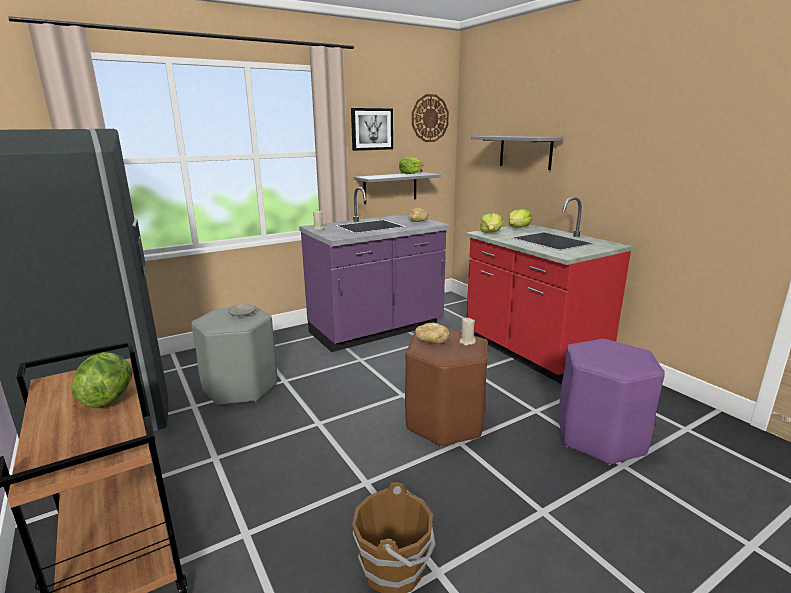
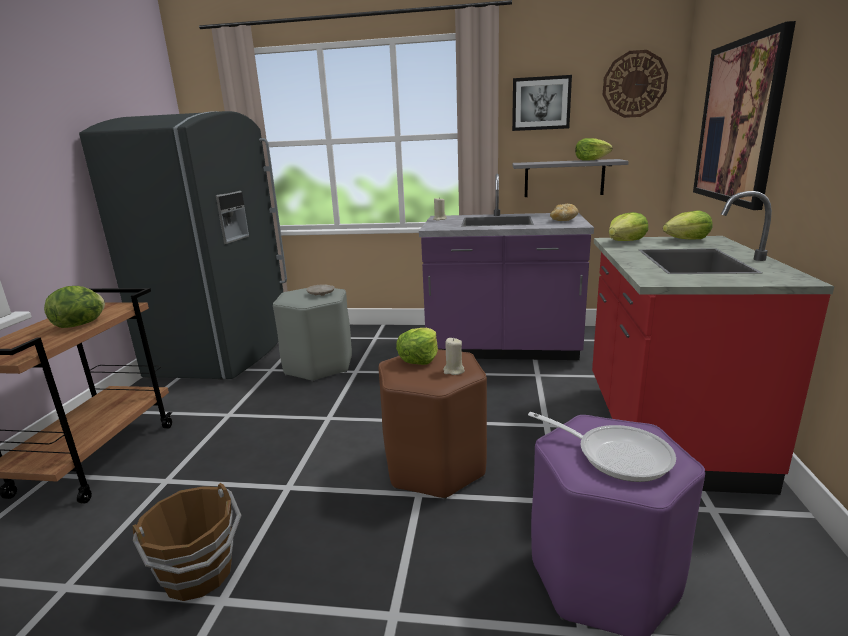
camera: 40 degrees right, 0 degrees up
bread [415,323,449,344] -> lettuce [396,328,438,365]
grey shelf [471,136,564,170] -> picture [693,21,796,210]
none -> frying pan [528,412,676,482]

